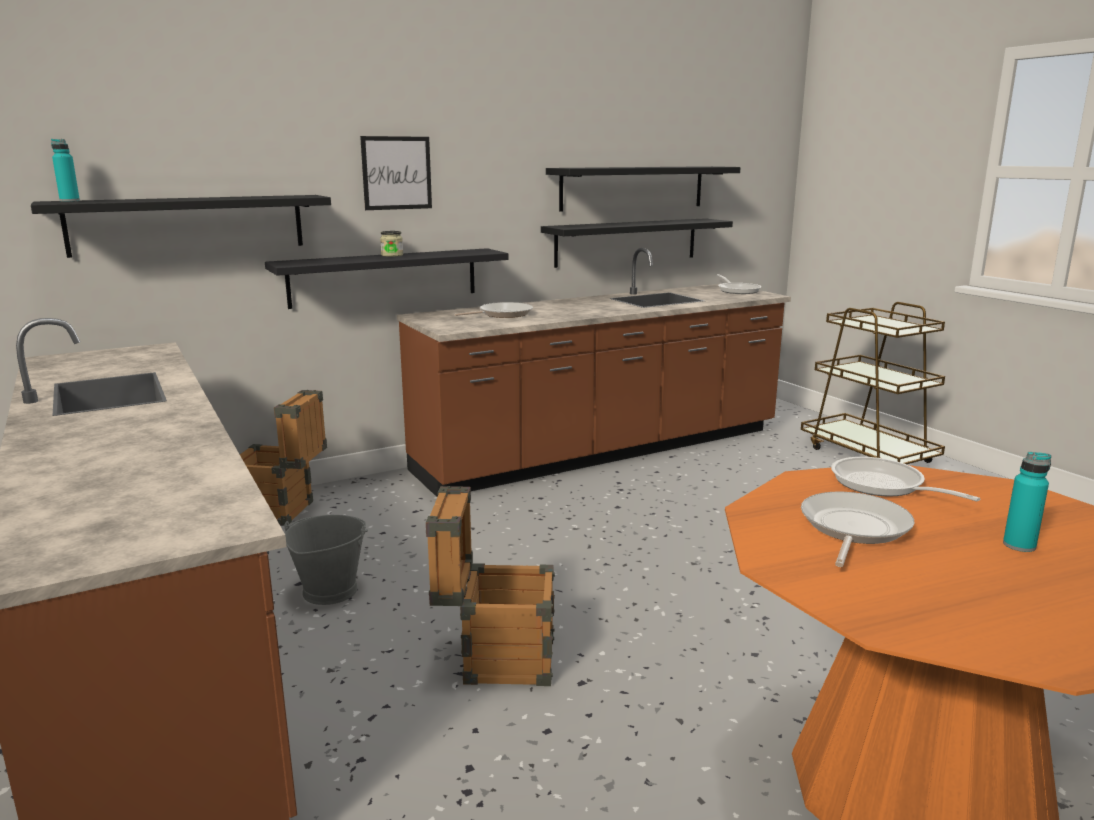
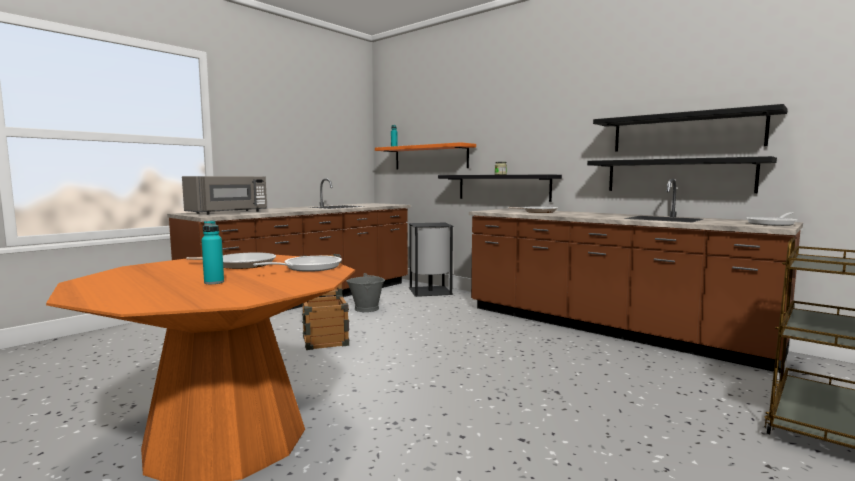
camera: 70 degrees right, 10 degrees down
black shelf [31,195,331,258] -> orange shelf [375,142,476,170]
crate [240,390,327,526] -> black trash can [408,223,454,297]
picture [360,136,432,210] -> none
none -> grey microwave [182,176,267,215]

